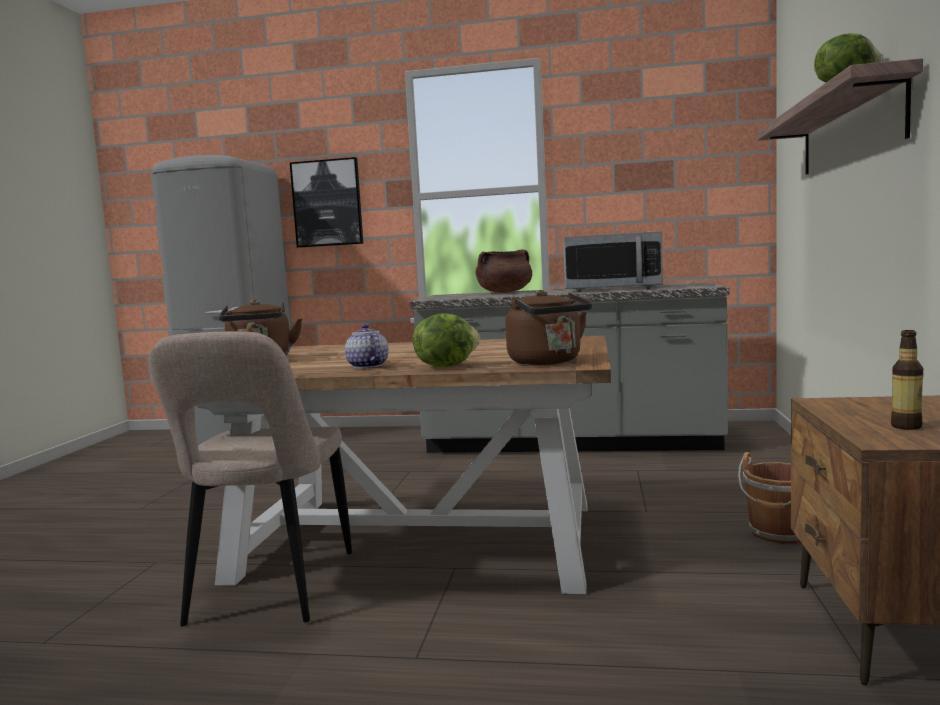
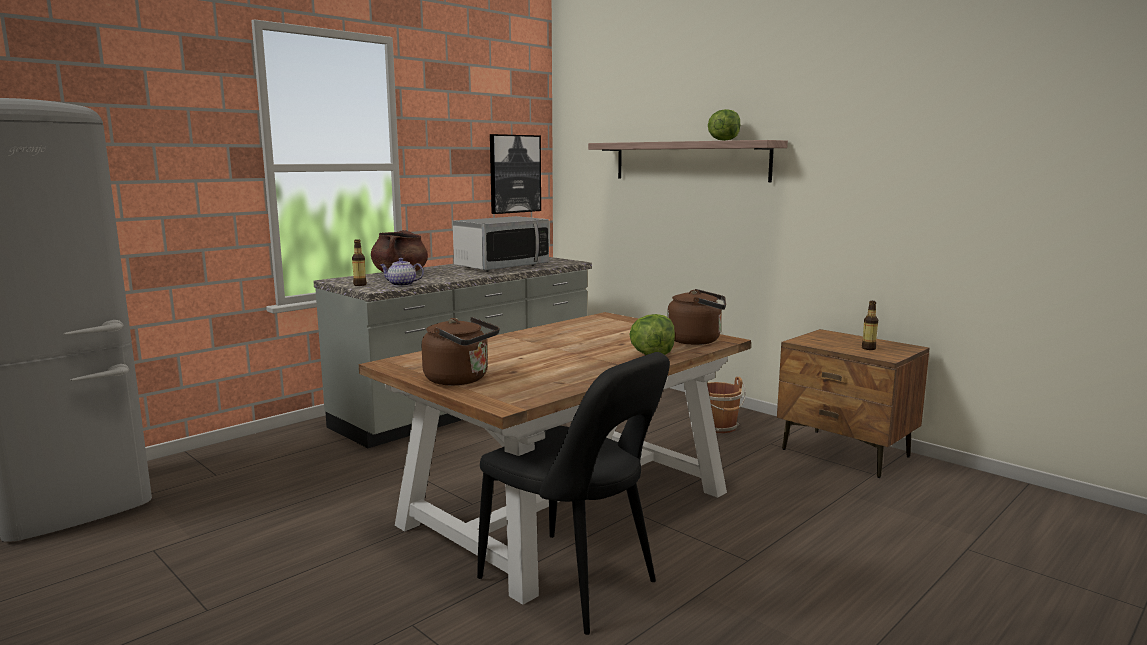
camera: 55 degrees left, 5 degrees up
beige chair [149,331,352,627] -> black chair [477,352,670,635]
picture [290,157,363,248] -> picture moved to [490,134,541,214]
teapot [345,324,389,368] -> teapot moved to [380,258,424,286]
none -> bottle [352,239,367,286]

